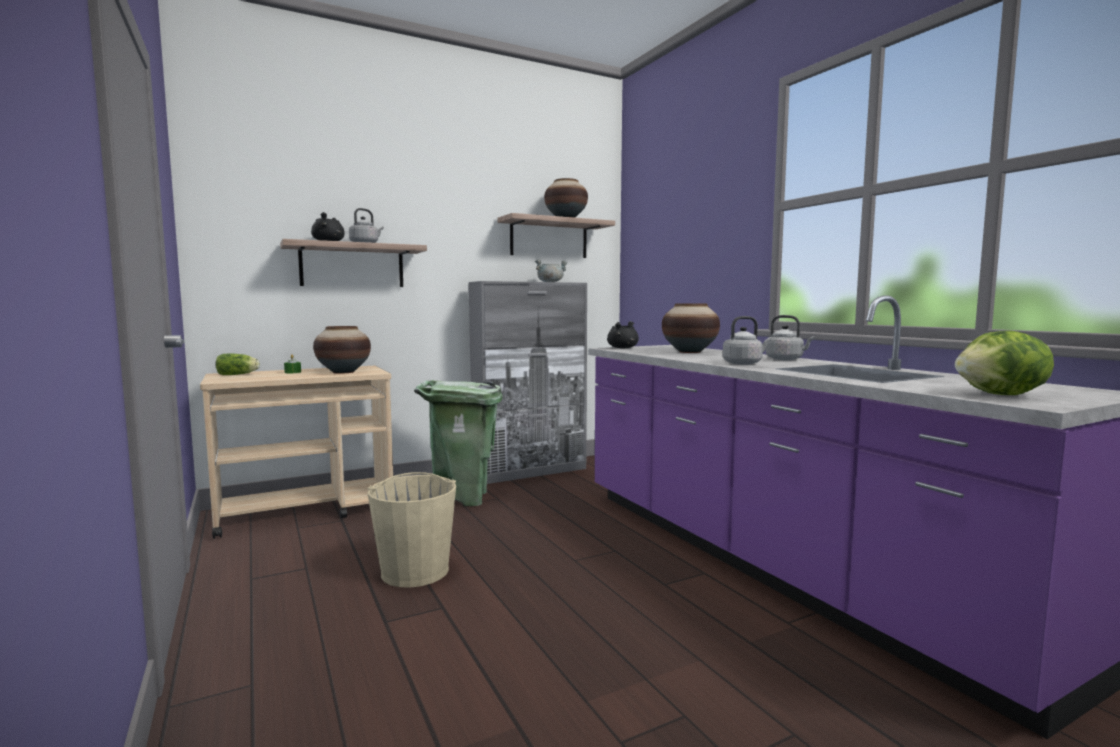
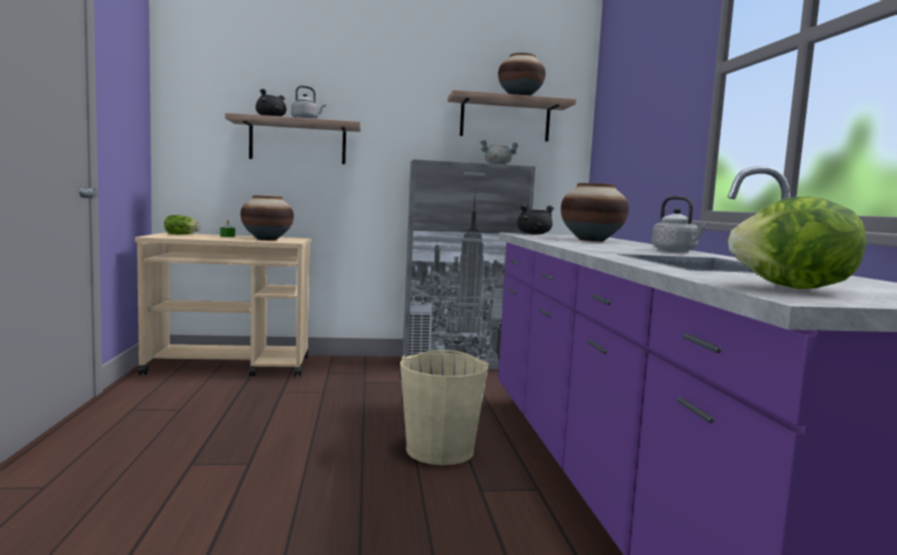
camera: 20 degrees right, 0 degrees up
beige bucket [367,472,456,588] -> beige bucket moved to [400,350,489,465]
green trash can [414,380,502,506] -> none
grey kettle [723,316,772,365] -> none

